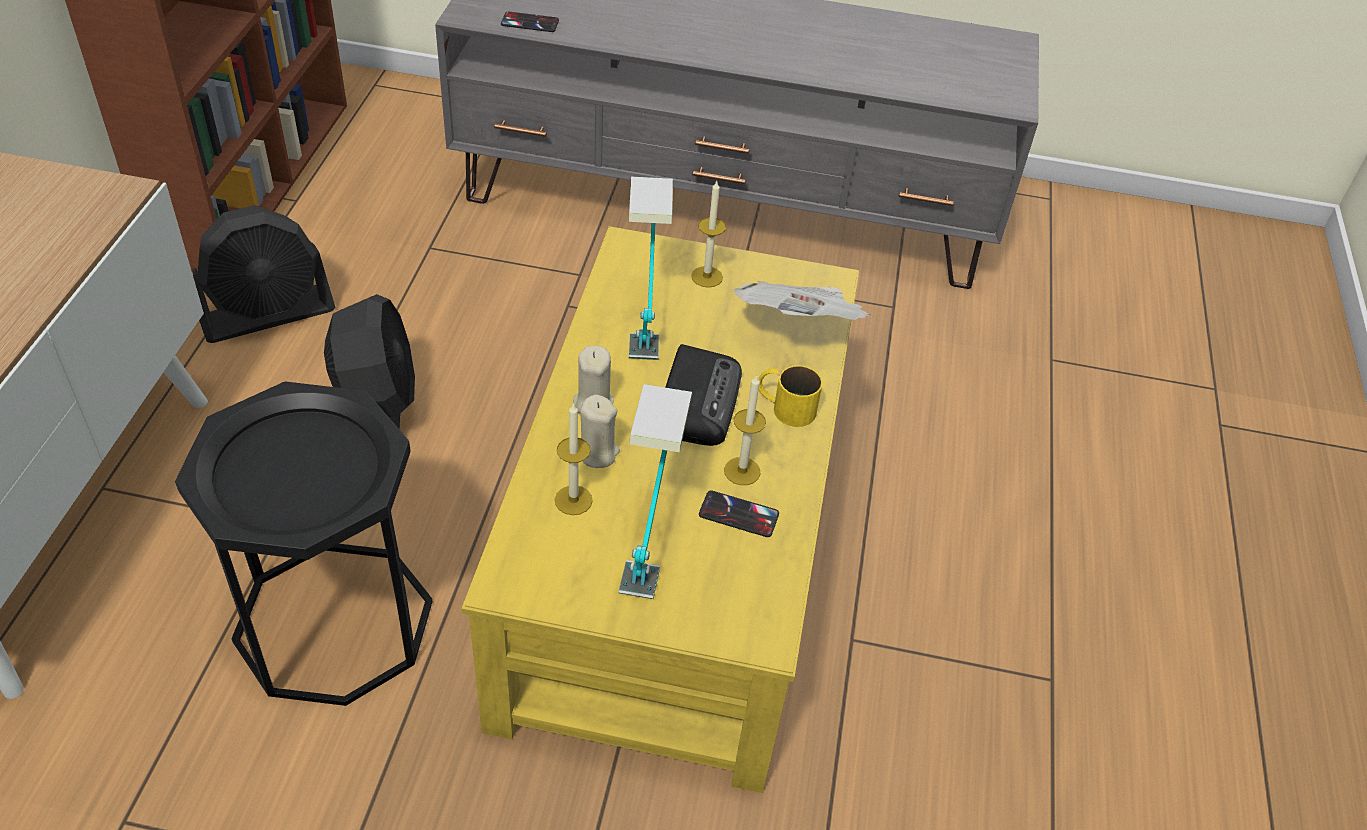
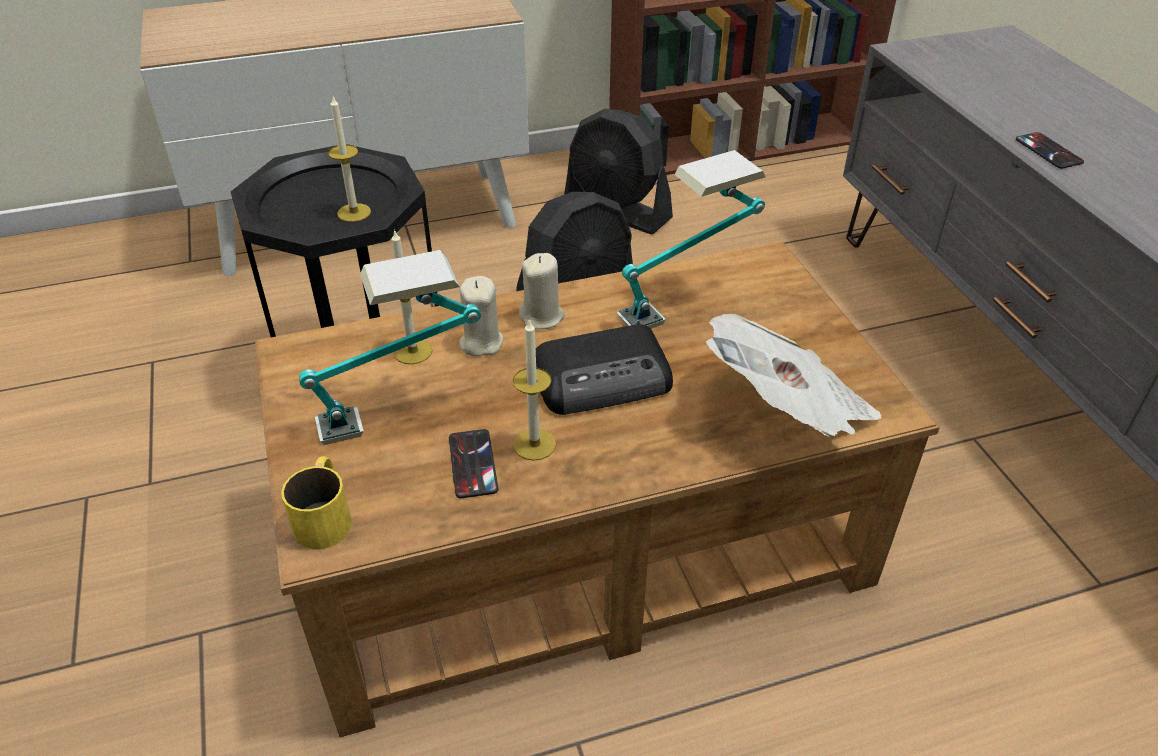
camera: 65 degrees right, 5 degrees down
yellow coffee table [462,226,859,793] -> brown coffee table [255,242,940,737]
phone [501,12,559,32] -> phone moved to [1016,132,1084,169]
candle [691,181,726,288] -> candle moved to [328,97,371,222]
yellow mug [758,365,823,427] -> yellow mug moved to [281,456,352,549]

